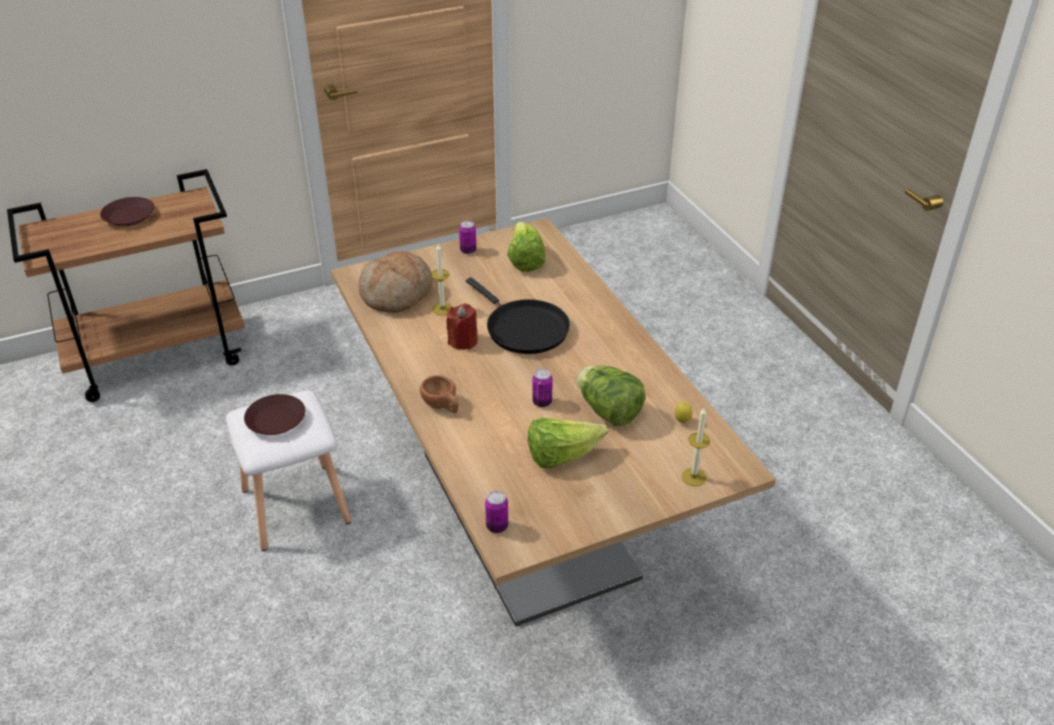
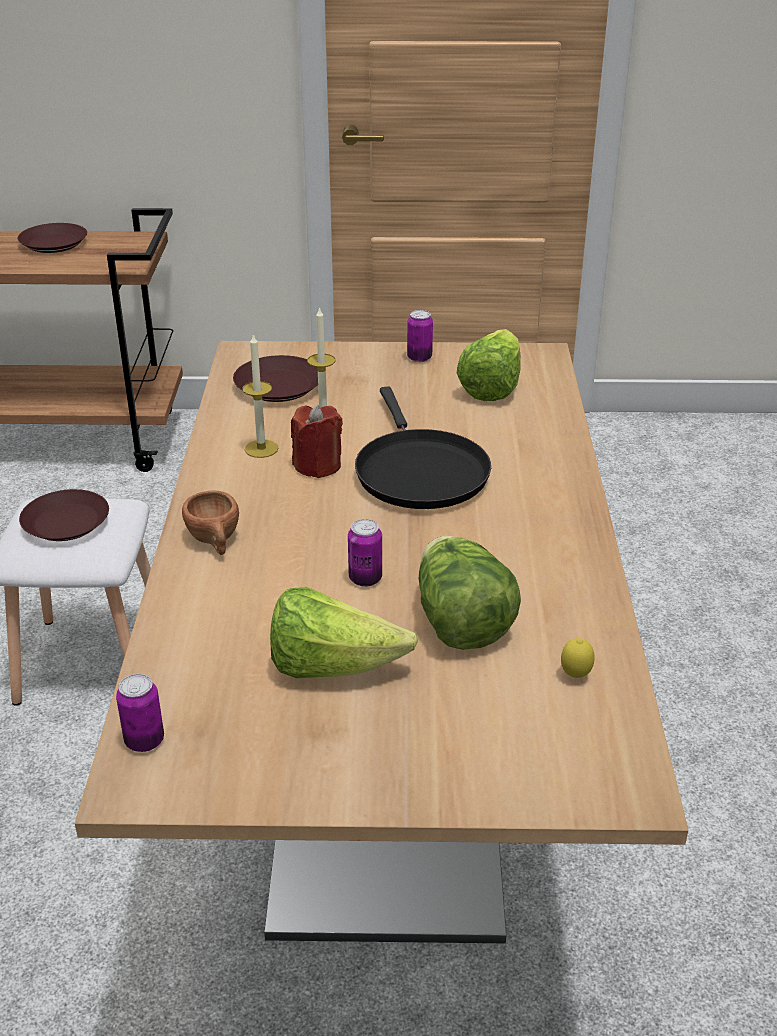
camera: 25 degrees right, 5 degrees down
bread [359,251,433,313] -> brown plate [233,355,318,402]
candle [681,408,710,486] -> candle moved to [242,334,278,458]

